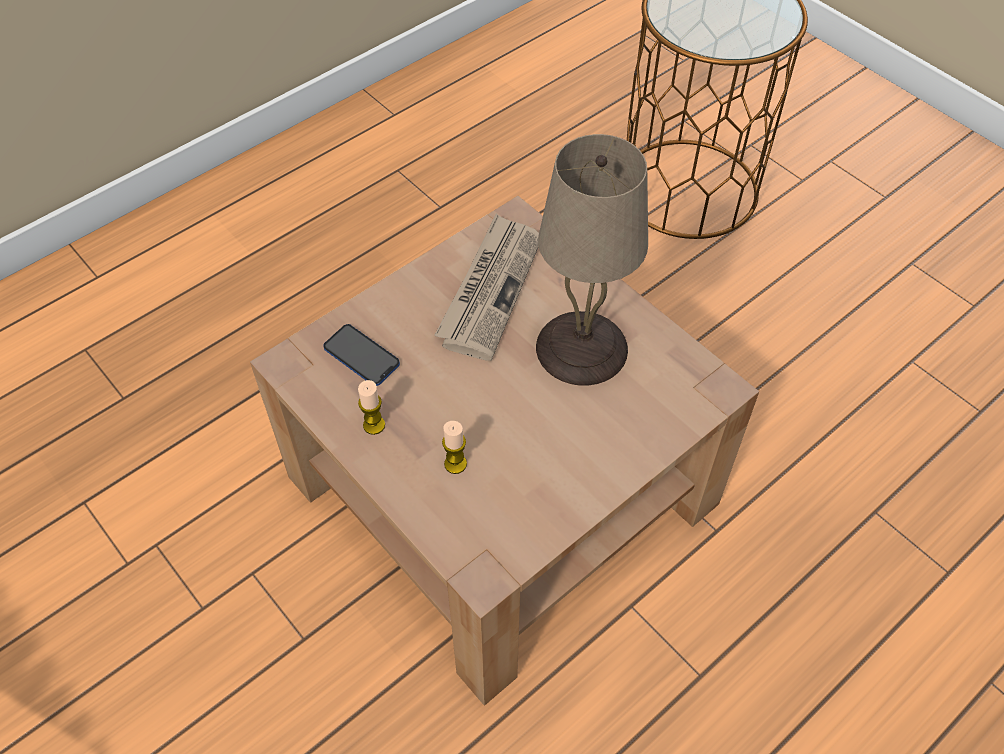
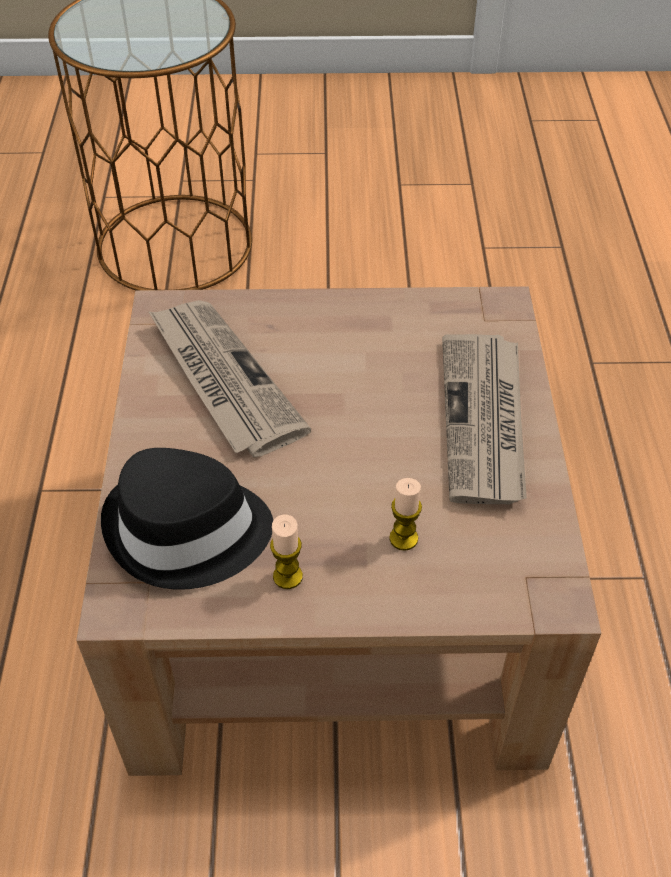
camera: 50 degrees left, 5 degrees down
phone [323,324,400,386] -> black hat [101,448,273,590]
beige table lamp [536,134,648,386] -> none
none -> newspaper [442,334,527,504]

